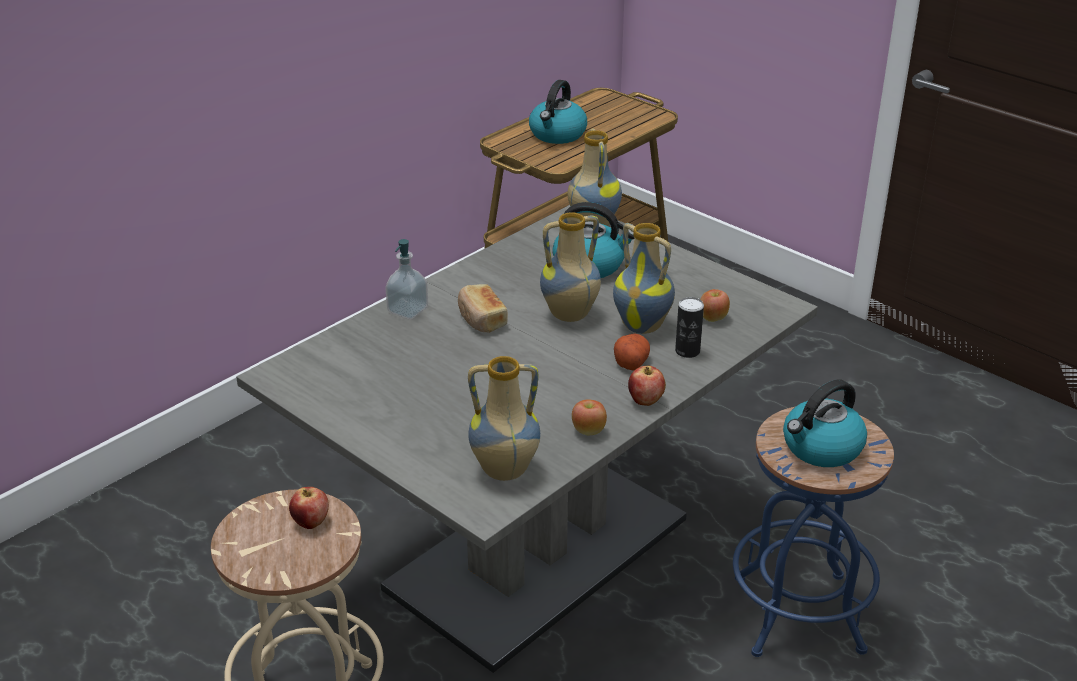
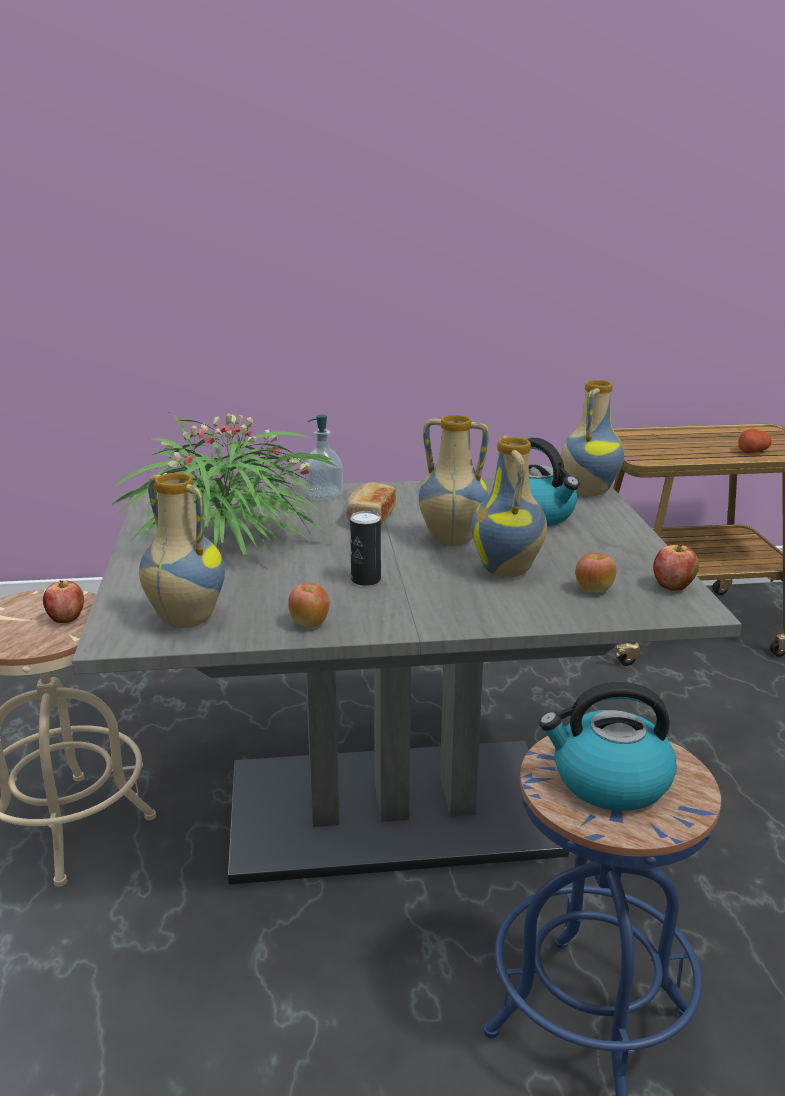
camera: 40 degrees right, 10 degrees down
kettle [529,80,587,144] -> none
potato [614,334,650,371] -> potato moved to [738,429,771,453]
apple [628,366,666,406] -> apple moved to [653,544,699,591]
can [675,297,704,358] -> can moved to [350,511,381,586]
none -> potted plant [113,413,338,567]

